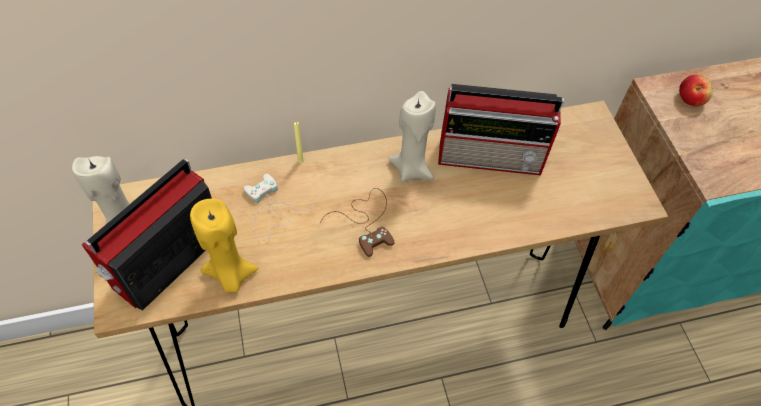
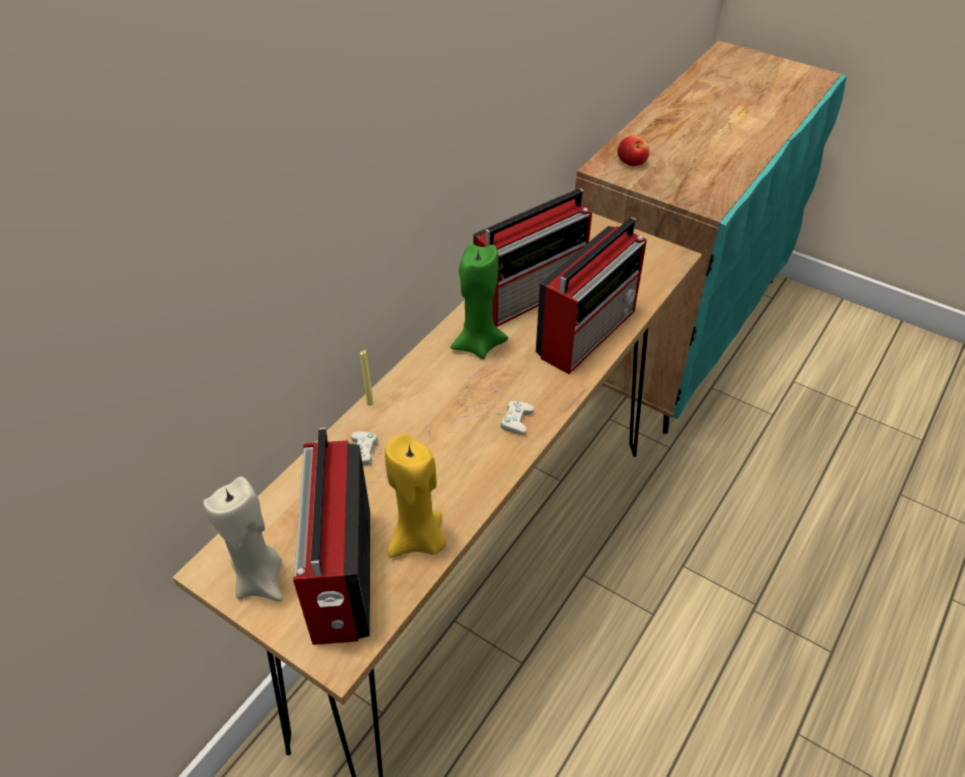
camera: 40 degrees left, 10 degrees down
brown game controller [320,188,394,257] -> white game controller [449,376,534,437]
beige candle [388,91,436,182] -> green candle [450,244,508,359]
none -> radio [536,217,647,374]

